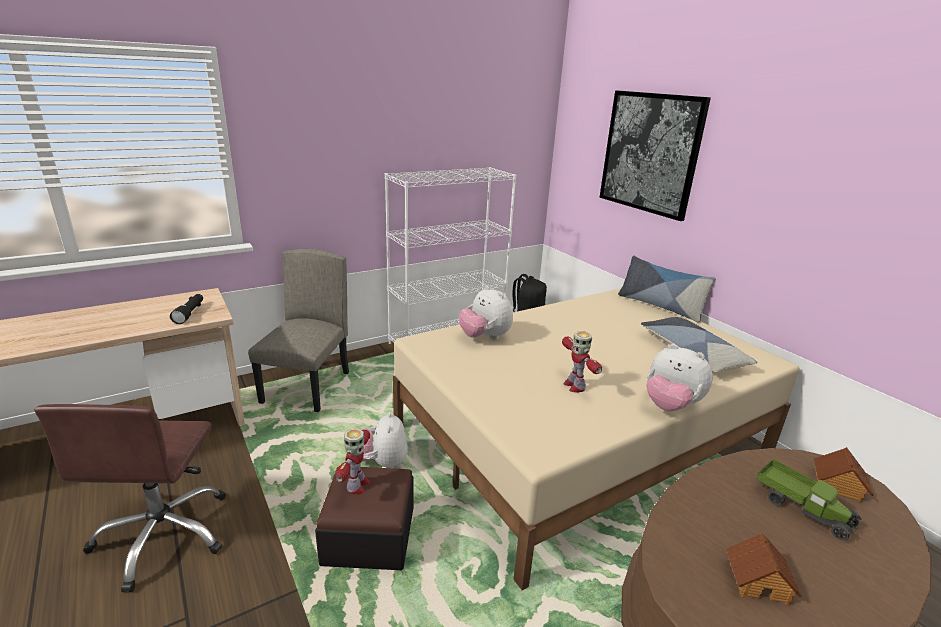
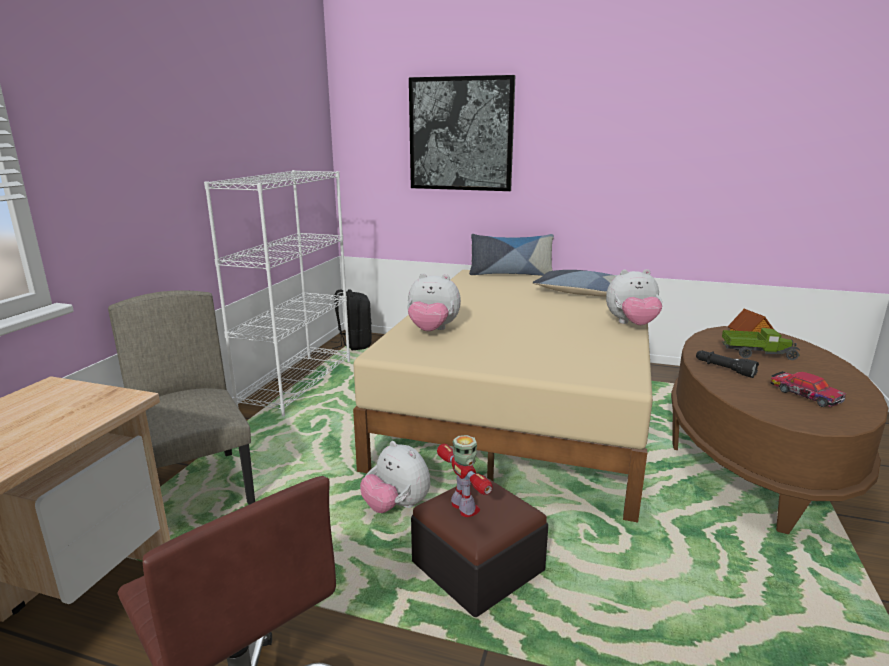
camera: 40 degrees left, 5 degrees down
black flashlight [170,294,203,324] -> black flashlight moved to [696,350,759,378]
toy robot [562,331,602,392] -> none
toy house [726,533,802,605] -> toy car [770,371,846,407]

